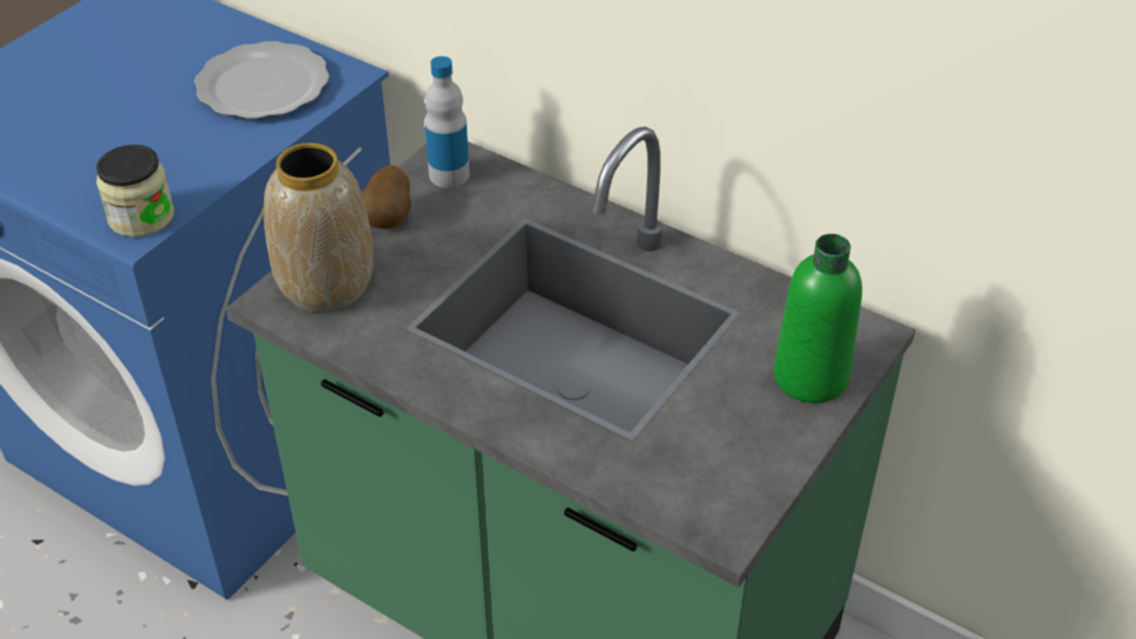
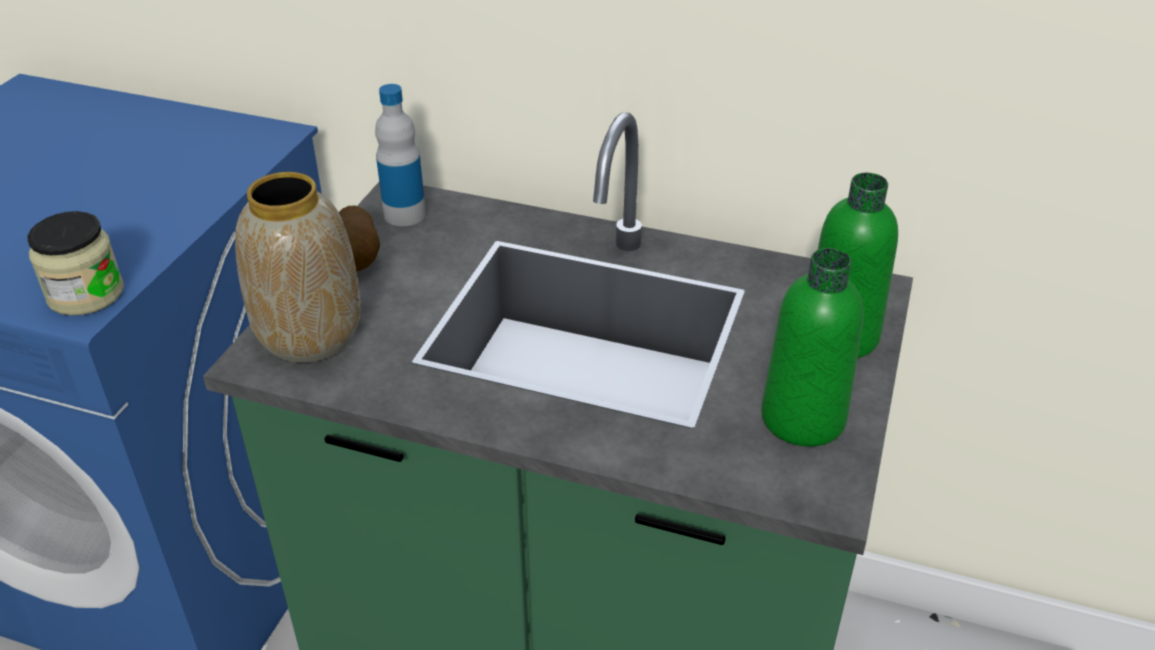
camera: 15 degrees left, 5 degrees down
plate [194,41,329,119] -> none
none -> green bottle [761,248,864,447]

